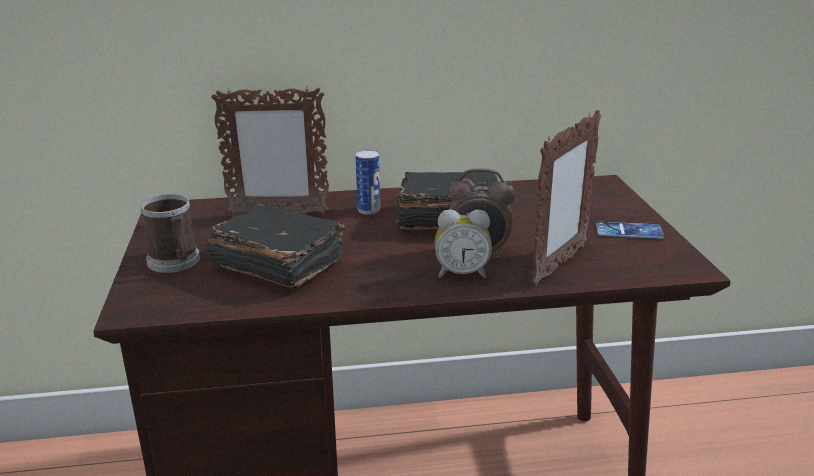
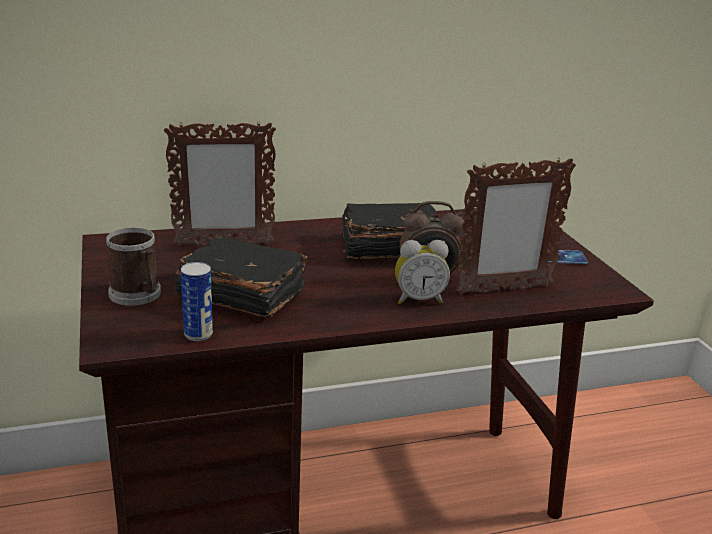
camera: 10 degrees left, 0 degrees up
can [356,150,380,215] -> can moved to [181,262,213,341]
picture frame [531,110,601,286] -> picture frame turned 45 degrees clockwise [456,158,576,295]

